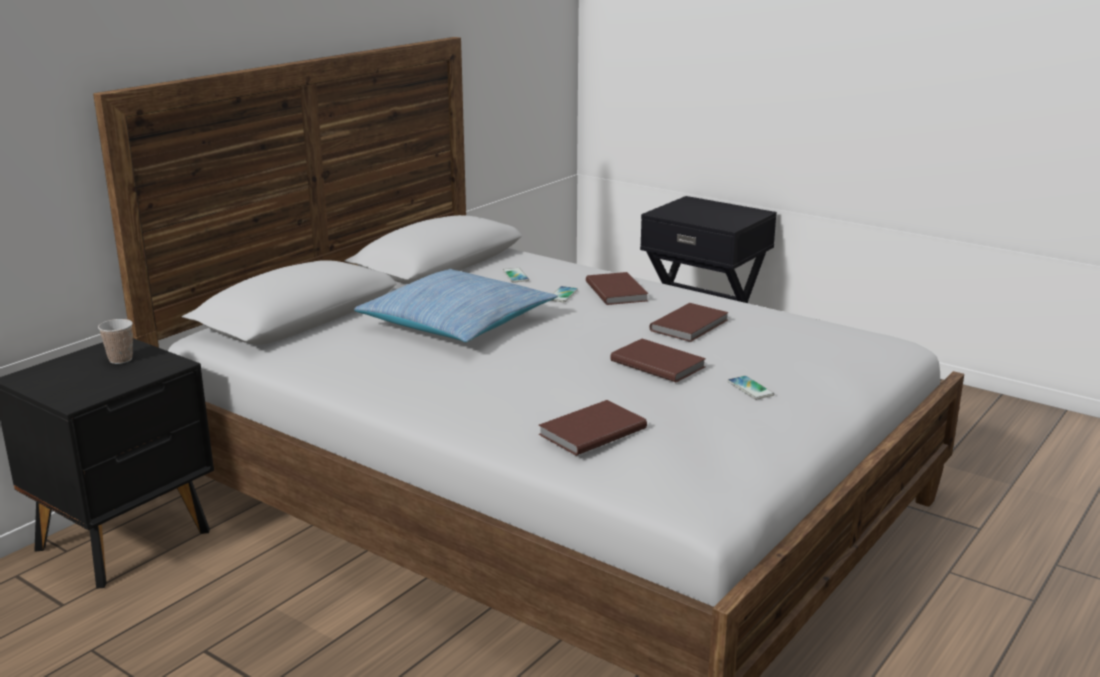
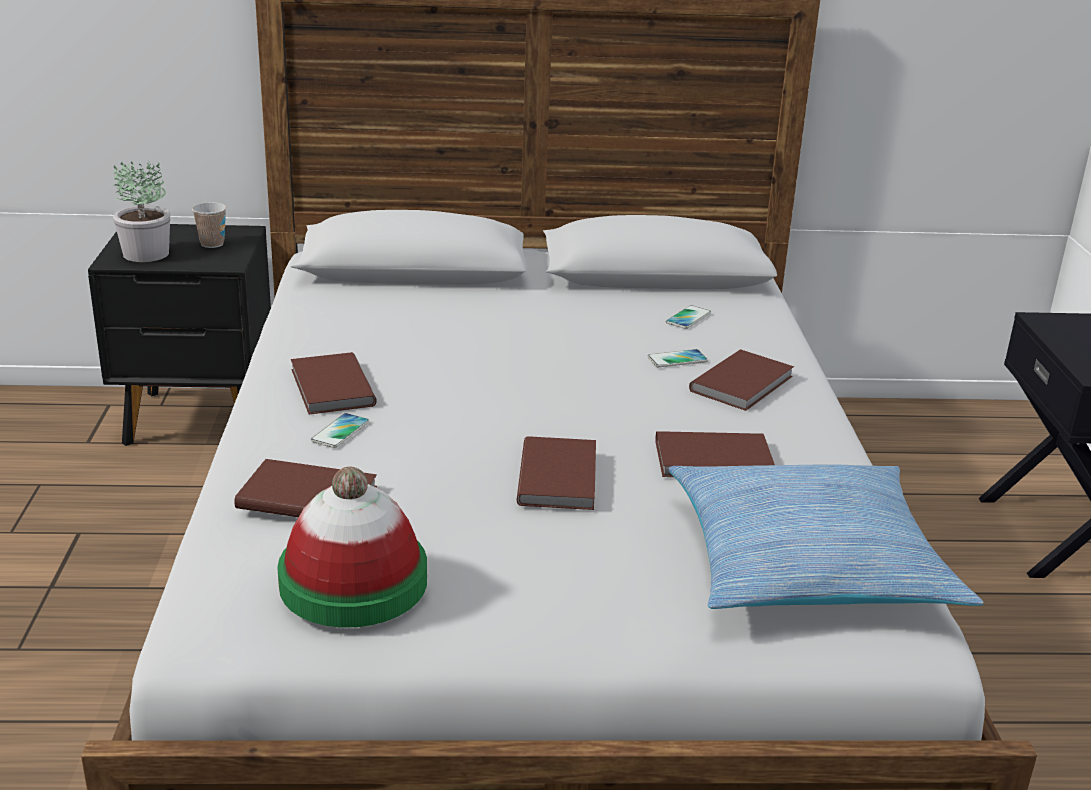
camera: 50 degrees right, 5 degrees up
pillow [354,269,558,342] -> pillow moved to [669,464,984,609]
phone [728,376,774,400] -> phone moved to [311,413,369,448]
none -> potted plant [113,161,170,262]
none -> hat [277,467,427,627]
none -> brown book [291,352,377,414]

